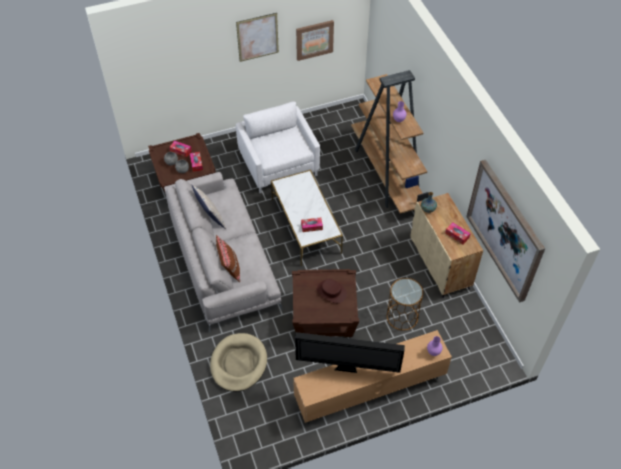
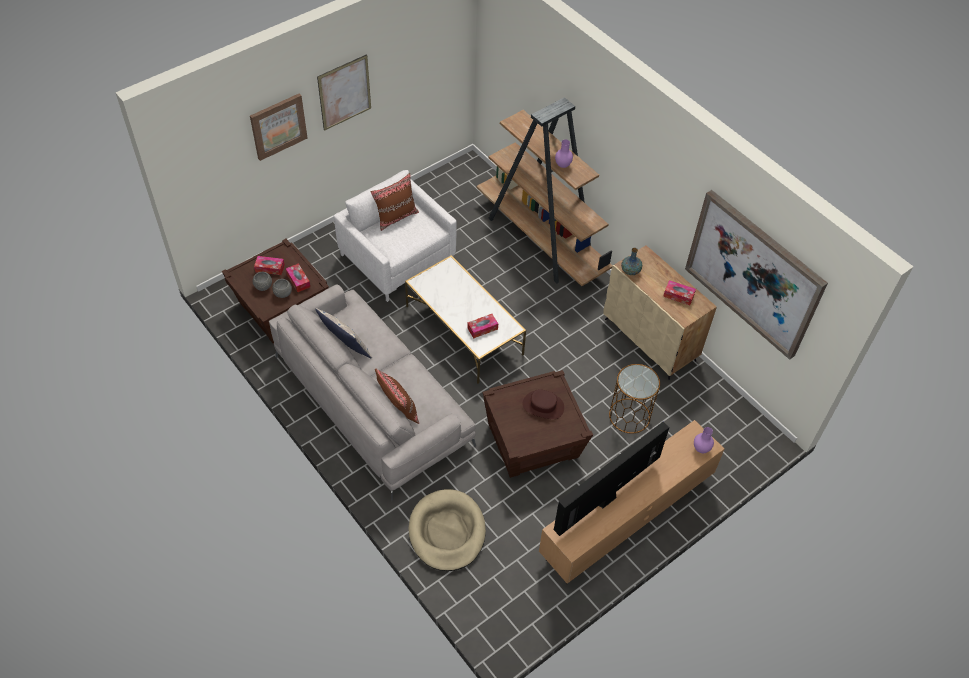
camera: 20 degrees left, 0 degrees up
television [295,332,405,373] -> television turned 150 degrees clockwise [554,422,669,536]
picture [296,20,334,61] -> picture moved to [250,94,307,161]
none -> brown pillow [370,173,419,231]

